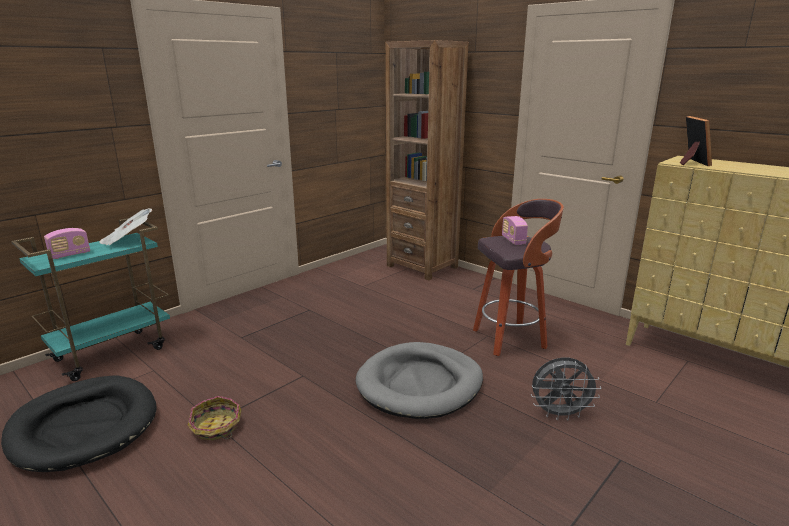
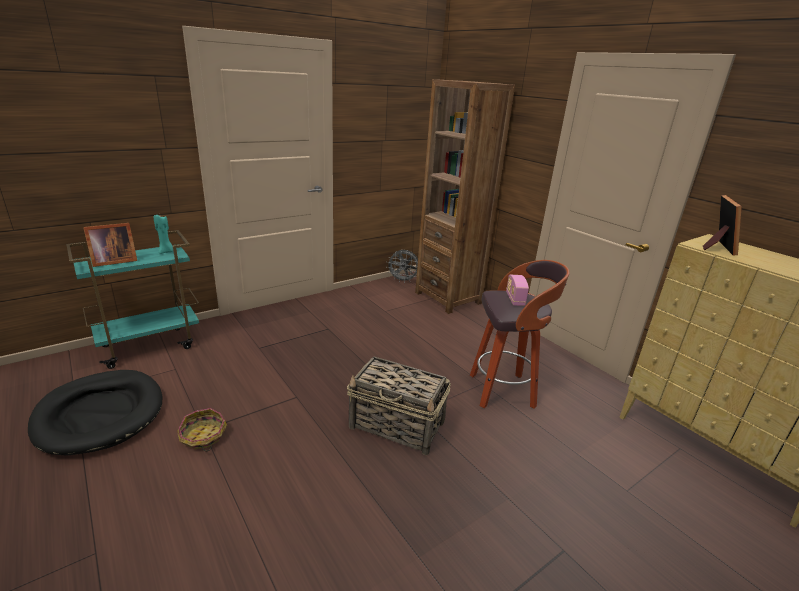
camera: 10 degrees right, 5 degrees up
radio [44,228,90,259] -> picture frame [83,223,137,267]
newspaper [99,208,152,246] -> turquoise candle [153,215,173,254]
grey dog bed [356,342,483,419] -> basket [347,357,451,455]
grey fan [531,358,601,420] -> grey fan moved to [386,250,418,283]

